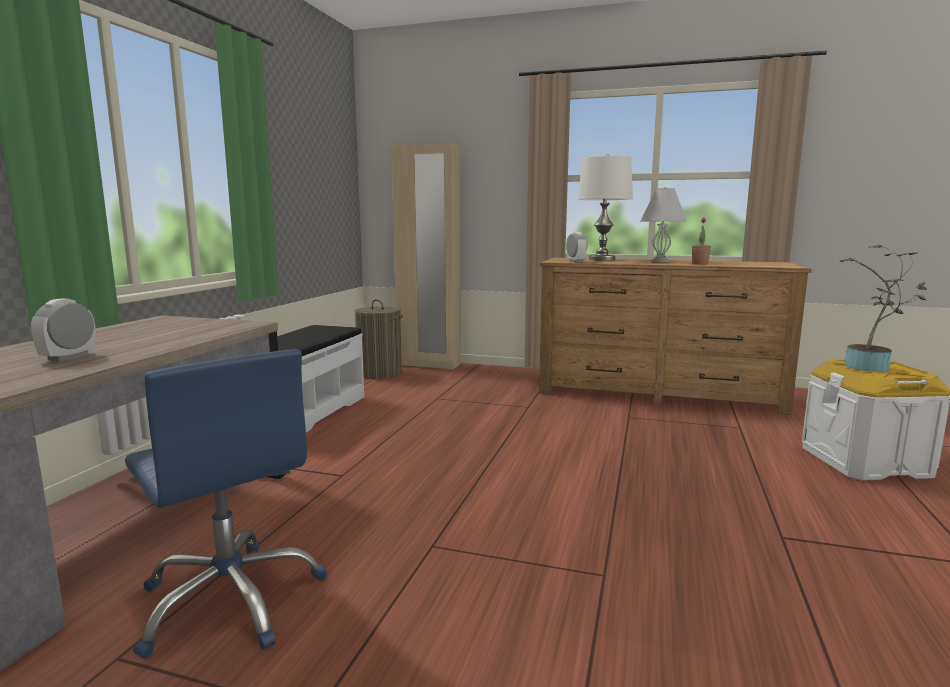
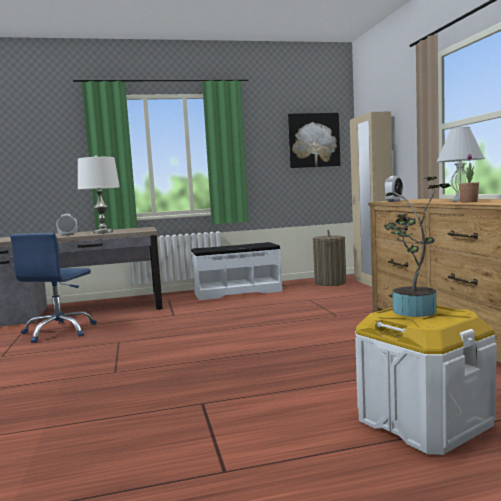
camera: 60 degrees right, 5 degrees down
white table lamp [578,154,633,261] -> white table lamp moved to [78,155,120,234]
none -> picture [288,113,341,168]

